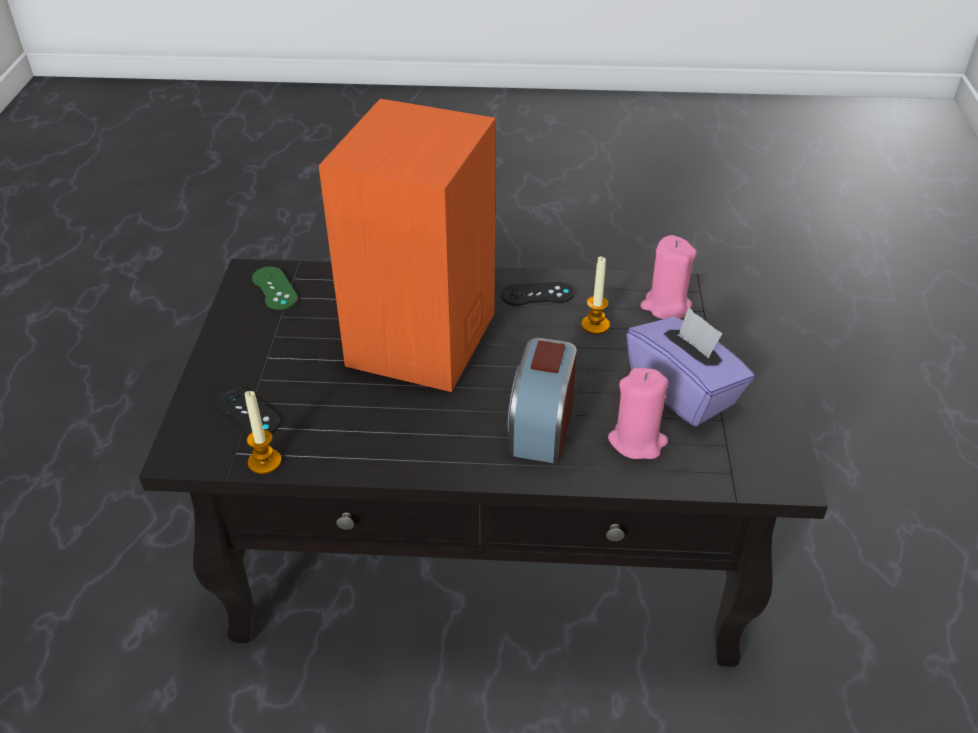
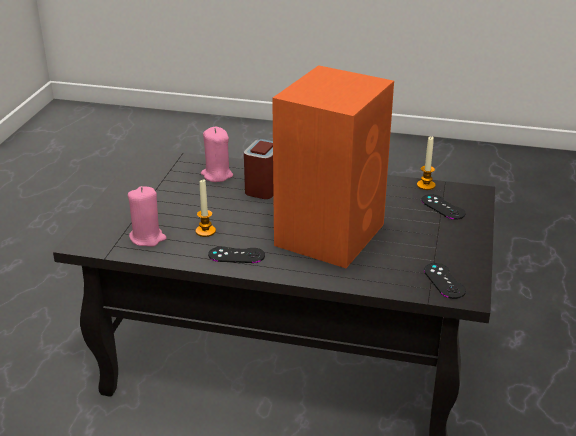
camera: 170 degrees left, 10 degrees down
green game controller [252,267,298,310] -> black game controller [424,263,466,299]
purple tissue box [626,307,754,426] -> none

